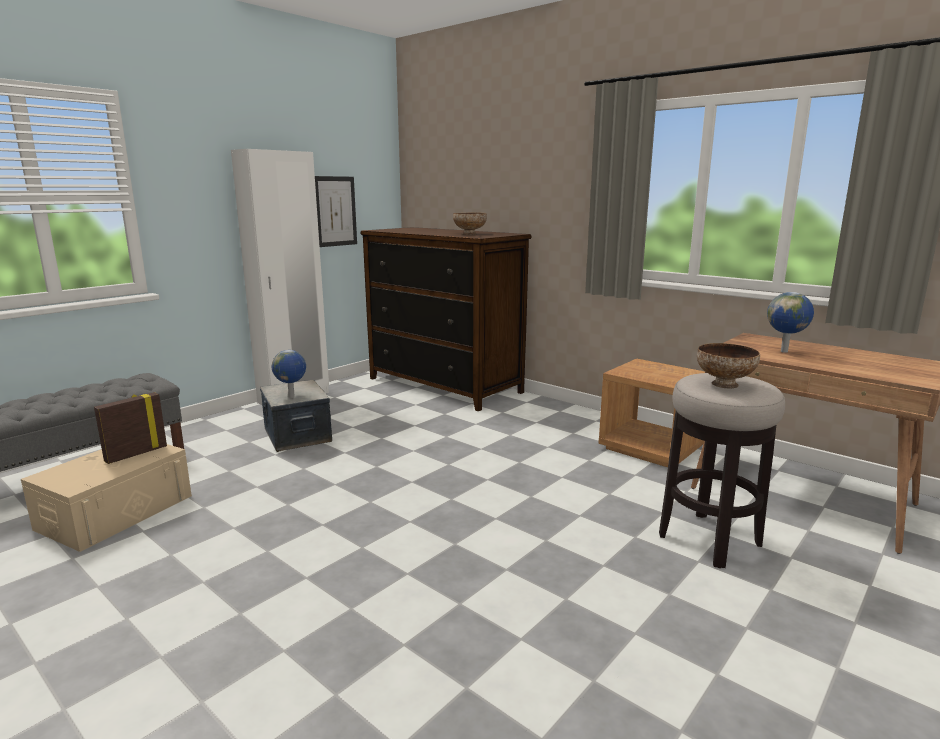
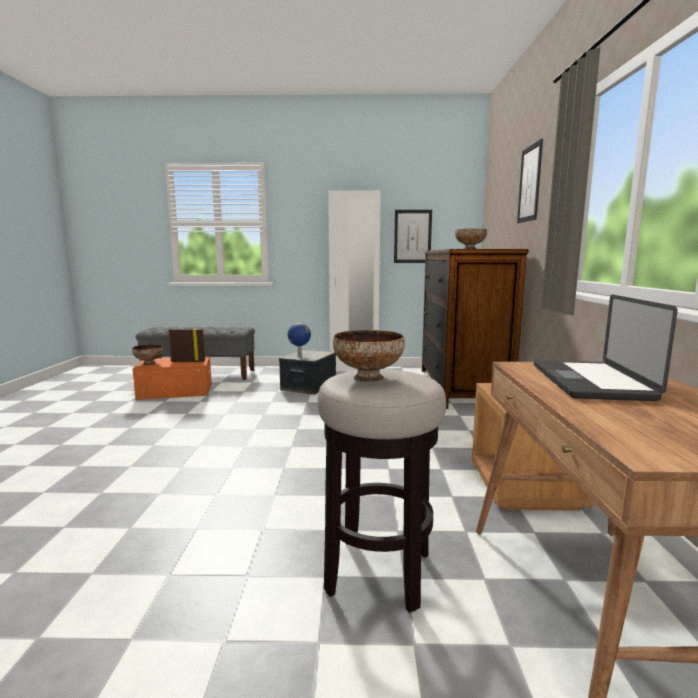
camera: 50 degrees right, 5 degrees down
beige storage box [21,444,192,552] -> orange storage box [133,356,212,400]
globe [767,292,814,353] -> laptop [534,294,678,401]
none -> bowl [132,344,163,365]
none -> picture [517,139,543,223]

